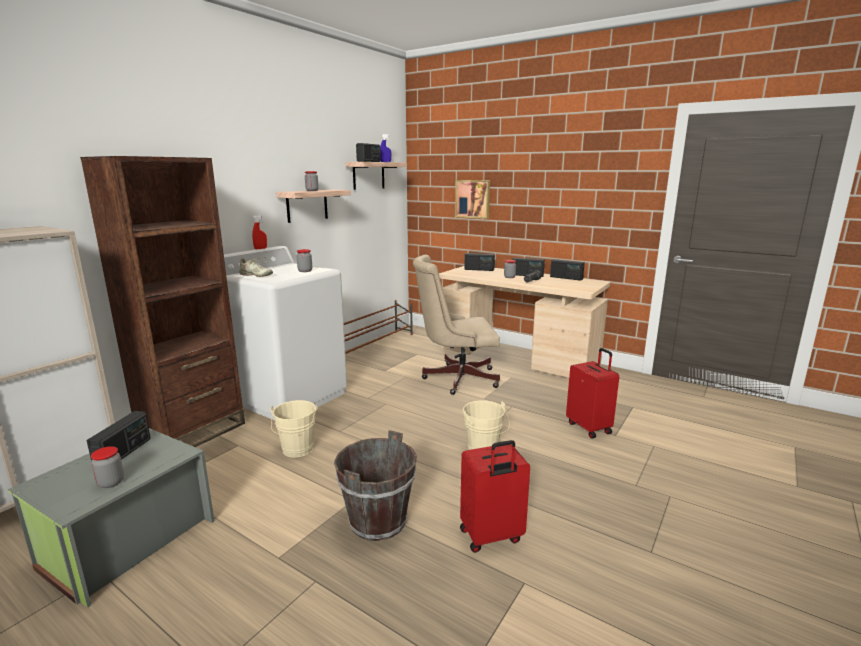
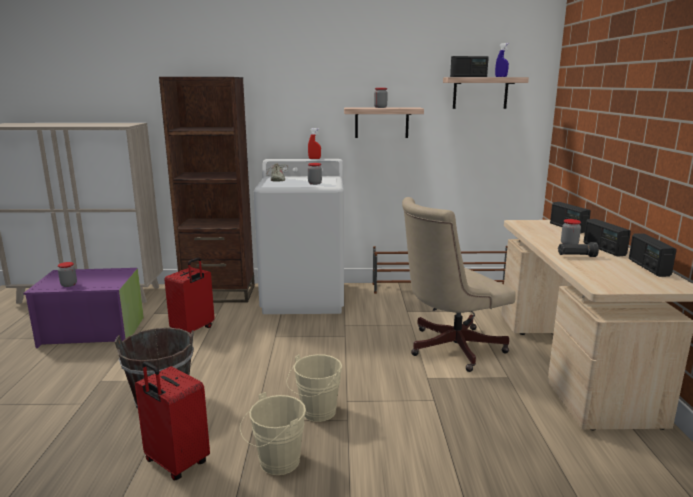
camera: 55 degrees right, 0 degrees up
grey storage box [7,428,214,607] -> purple storage box [23,268,144,348]
radio [86,411,151,461] -> none
beige bucket [271,400,317,458] -> beige bucket moved to [240,392,306,475]
beige office chair [413,255,500,395] -> beige office chair turned 75 degrees counterclockwise [402,197,516,372]
picture [455,180,490,219] -> none
red suitcase [566,348,619,439] -> red suitcase moved to [164,257,214,334]

